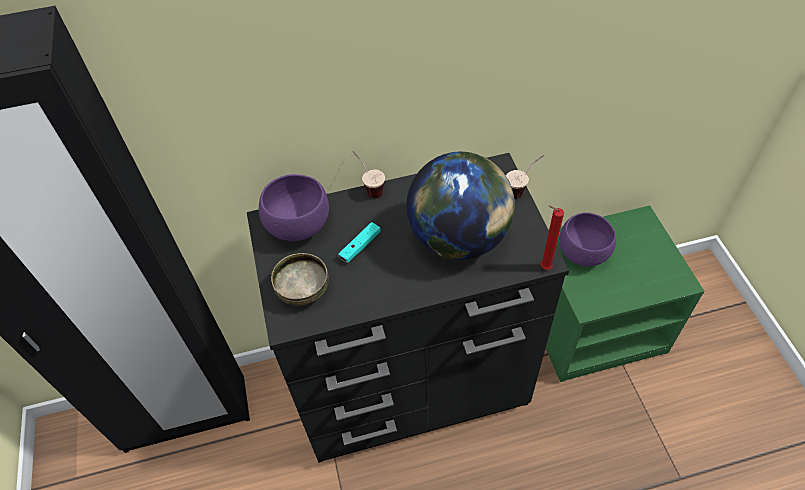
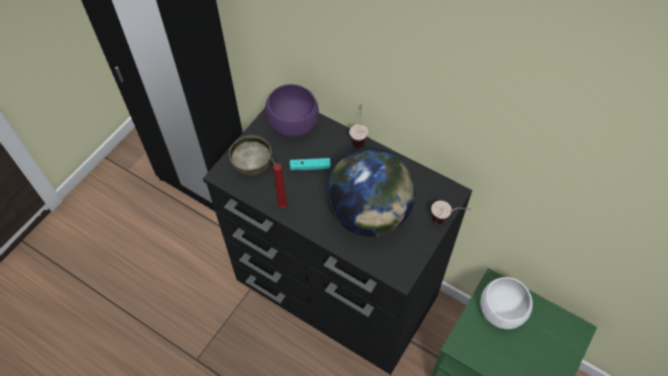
camera: 45 degrees right, 5 degrees up
red candle [540,206,564,270] -> red candle moved to [270,157,287,207]
purple bowl [559,212,616,266] -> white bowl [480,277,533,329]

